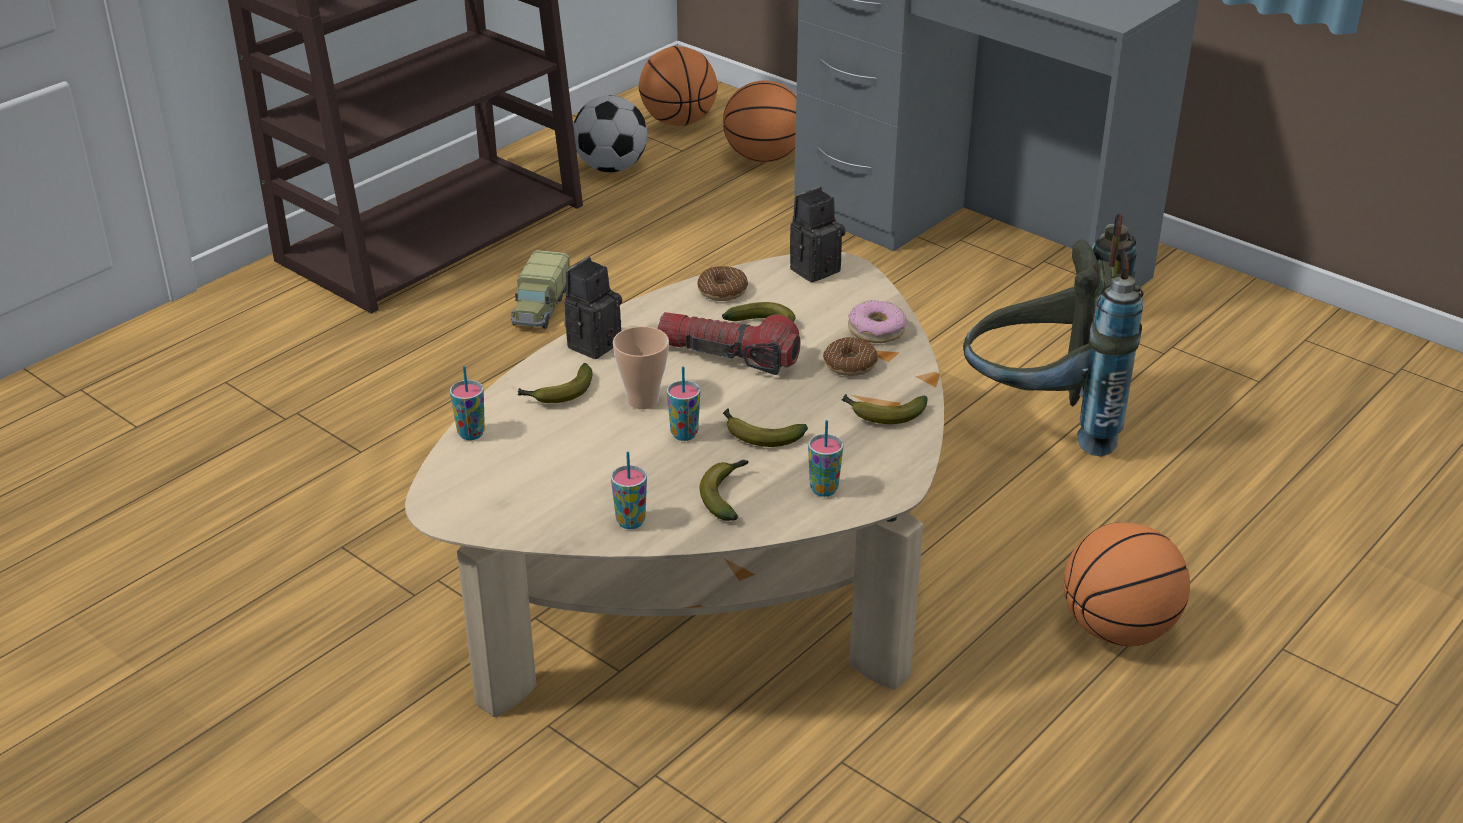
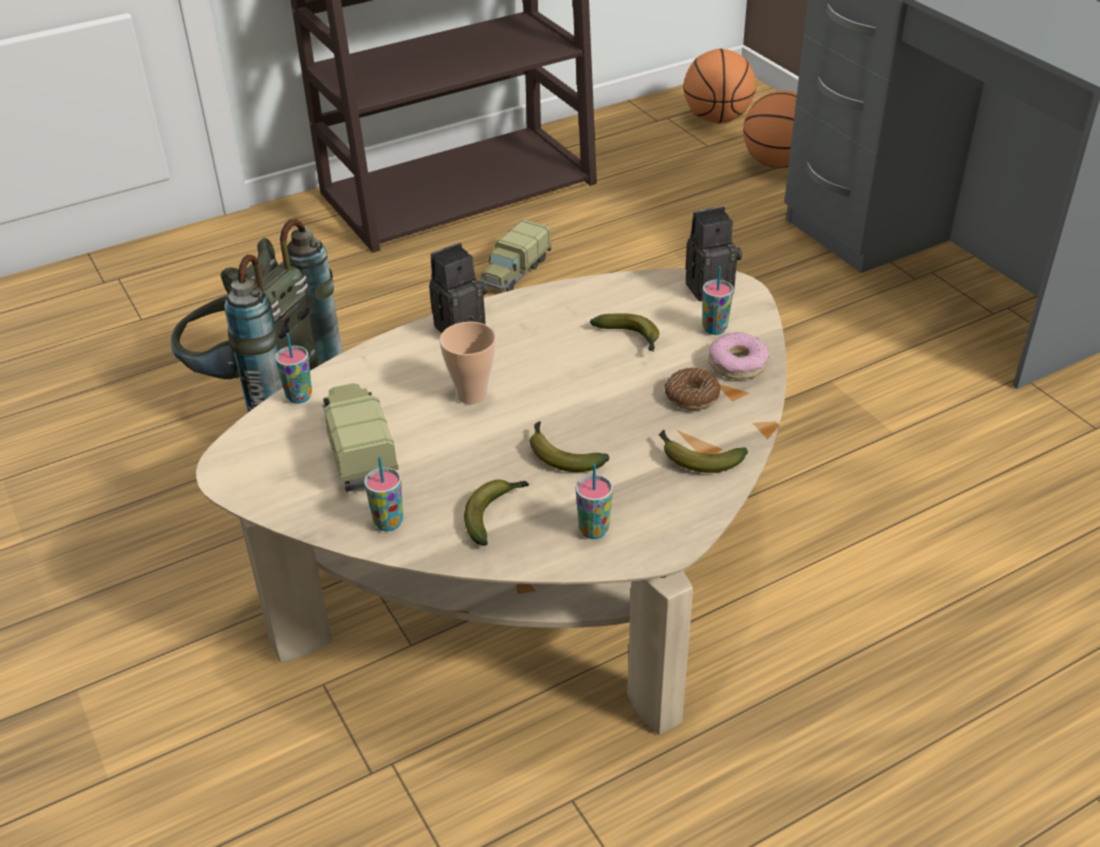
camera: 20 degrees right, 5 degrees up
banana [518,363,592,403] -> none
football [573,96,647,172] -> none
flashlight [658,312,800,375] -> none
cup [667,367,700,441] -> cup moved to [703,266,734,335]
donut [697,266,748,301] -> none
grey backpack [963,214,1143,456] -> grey backpack moved to [171,219,342,412]
basketball [1063,522,1190,646] -> none
none -> toy truck [322,383,399,492]

